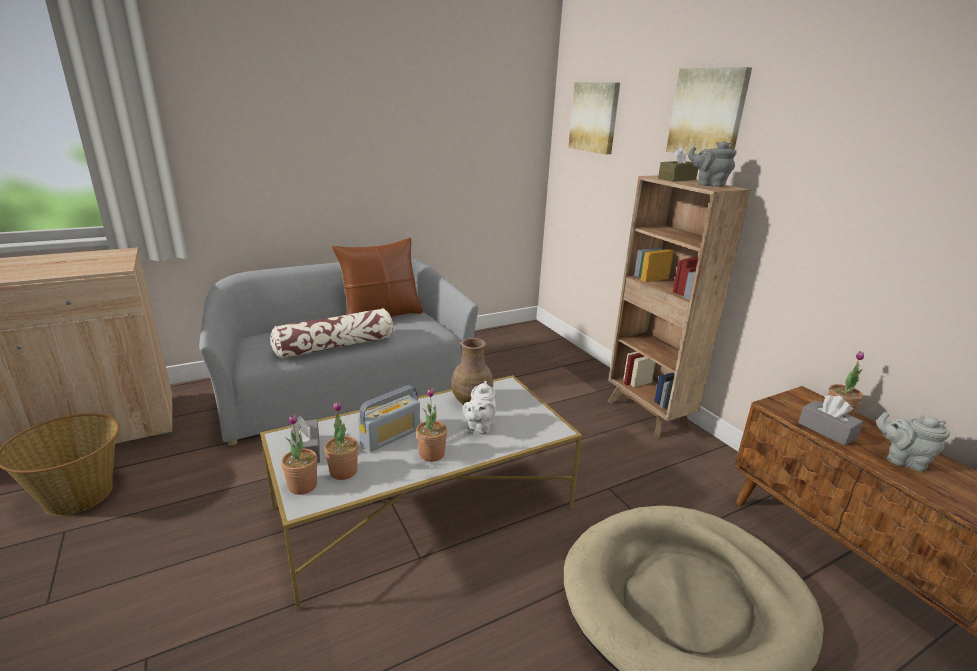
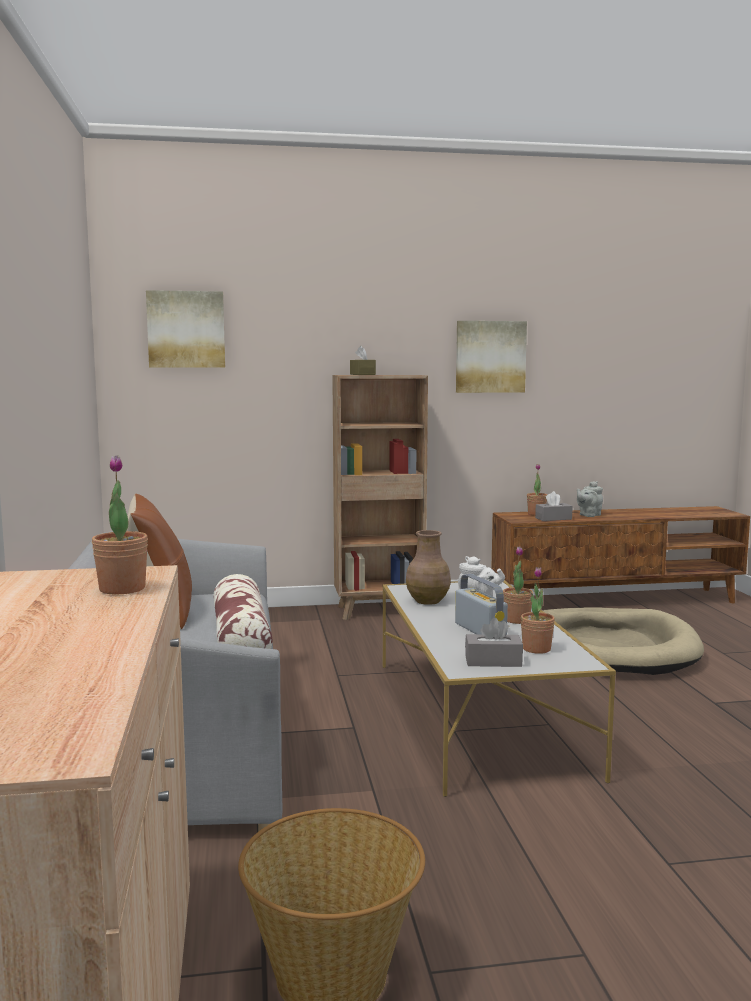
camera: 70 degrees left, 15 degrees down
potted plant [281,414,317,495] -> potted plant moved to [92,455,148,594]
picture [666,67,752,155] -> picture moved to [456,321,527,393]
grey teapot [688,141,737,187] -> none

